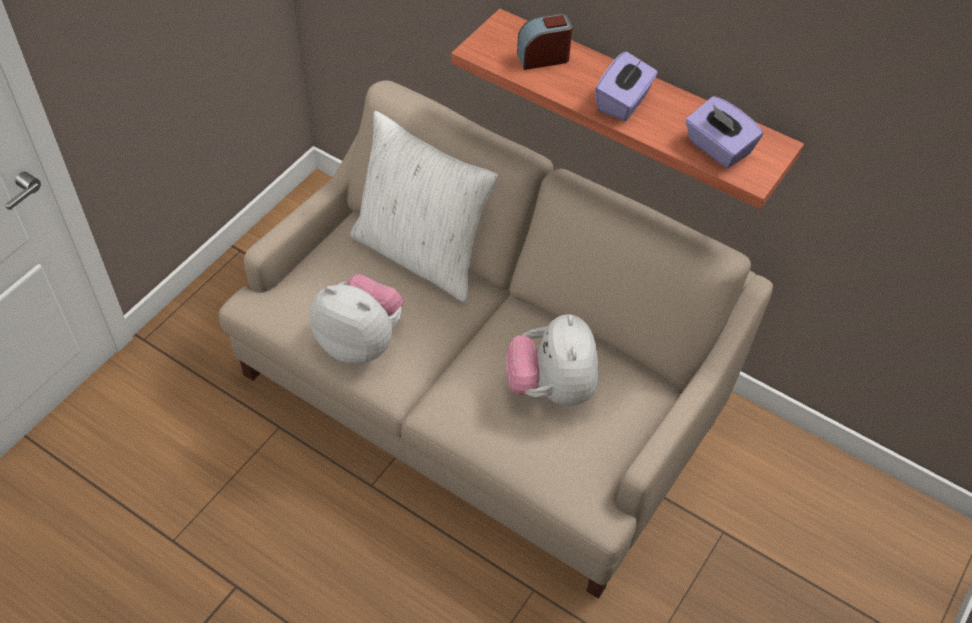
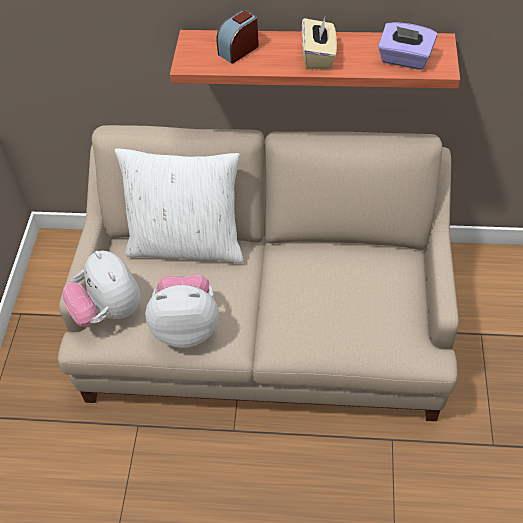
camera: 25 degrees left, 0 degrees up
plush toy [506,314,599,406] -> plush toy moved to [62,250,141,327]
purple tissue box [595,51,658,121] -> beige tissue box [302,18,337,69]

